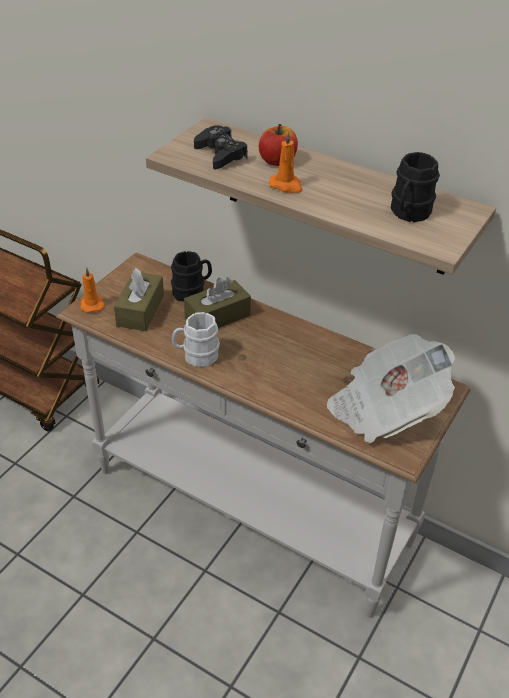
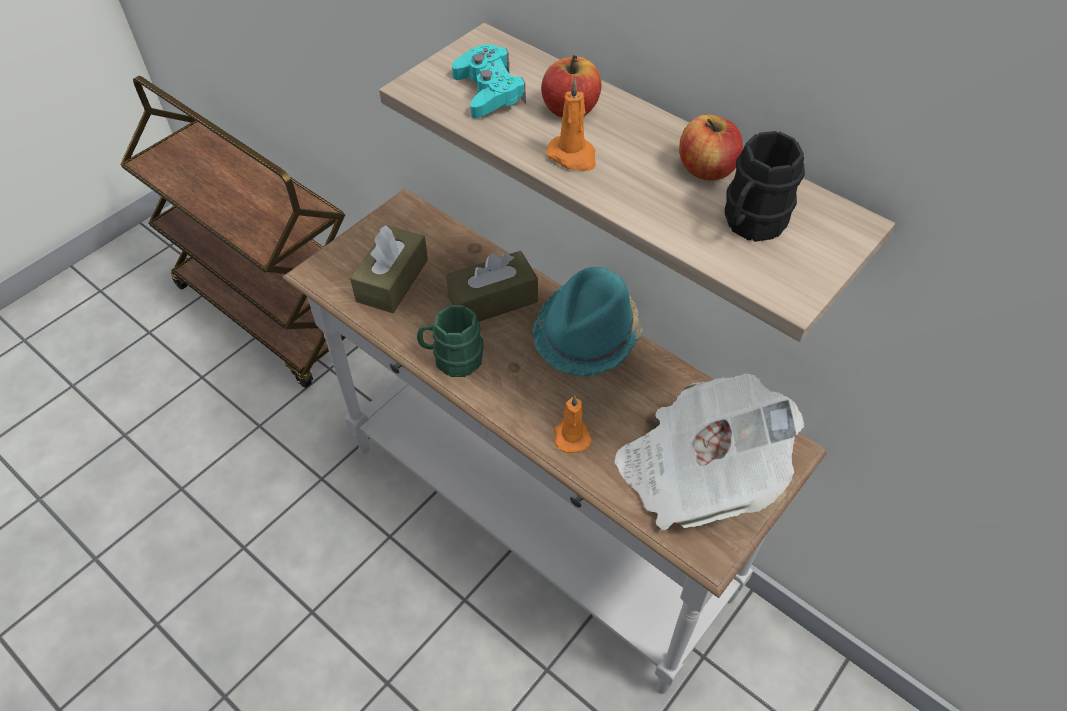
camera: 10 degrees right, 10 degrees up
orange candle [80,267,105,313] -> orange candle moved to [554,395,592,453]
black mug [171,251,212,302] -> none
white mug [172,312,220,367] -> green mug [417,305,484,377]
black game controller [194,125,248,169] -> turquoise game controller [452,44,526,118]
none -> turquoise hat [532,267,643,377]
none -> apple [679,114,743,180]

